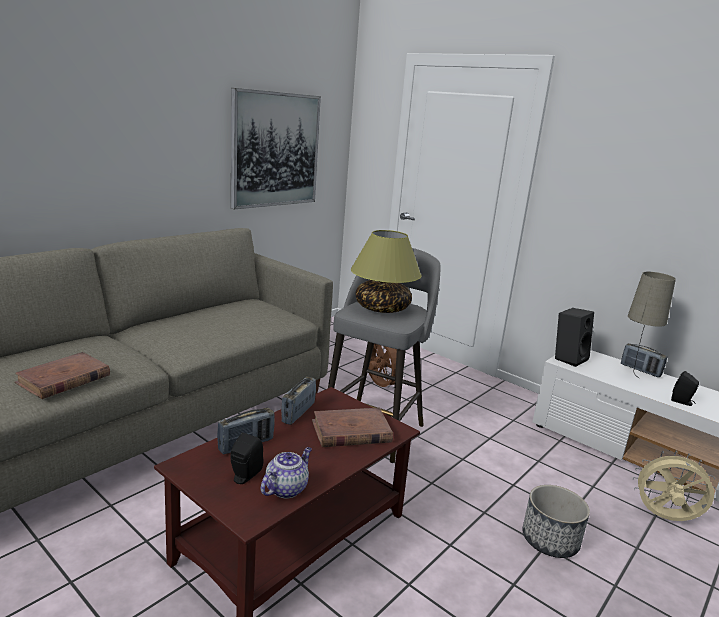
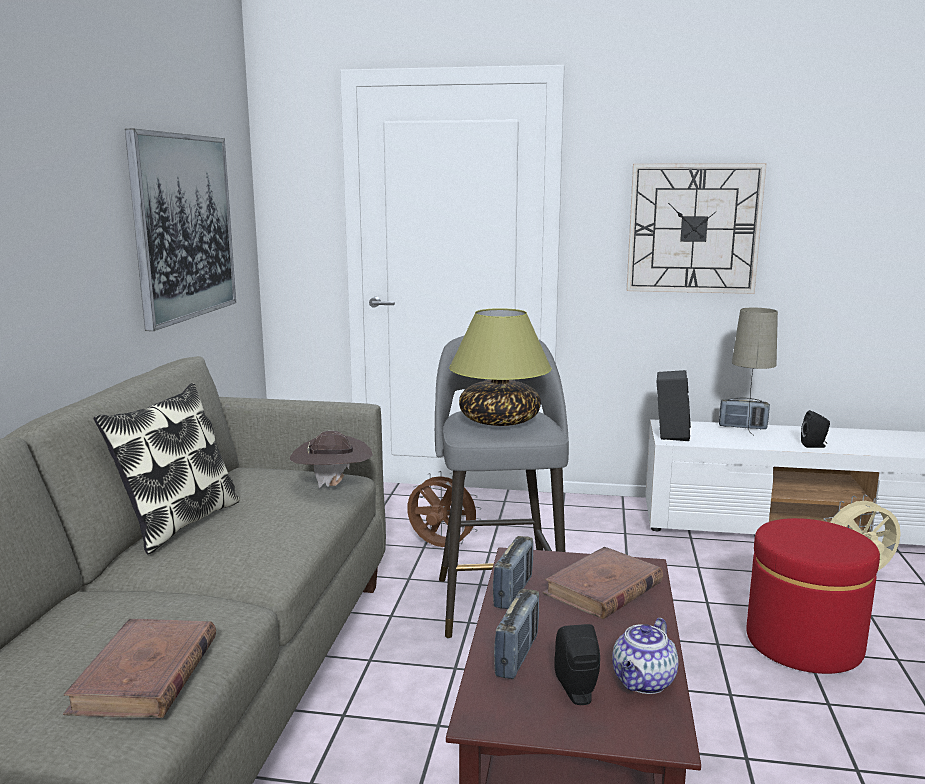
camera: 30 degrees left, 5 degrees down
teapot [261,447,312,499] -> teapot turned 150 degrees counterclockwise [612,618,678,694]
radio [281,377,316,425] -> radio turned 150 degrees counterclockwise [493,536,533,609]
planter [522,485,590,558] -> red ottoman [746,518,880,674]
none -> pillow [93,383,240,555]
none -> brown hat [290,431,373,488]
none -> wall clock [627,163,767,294]

